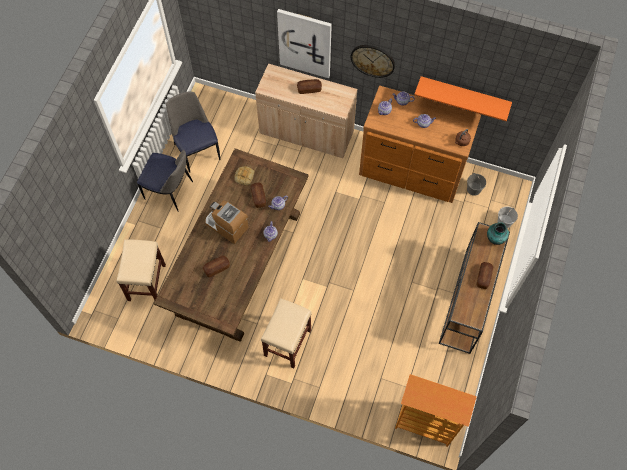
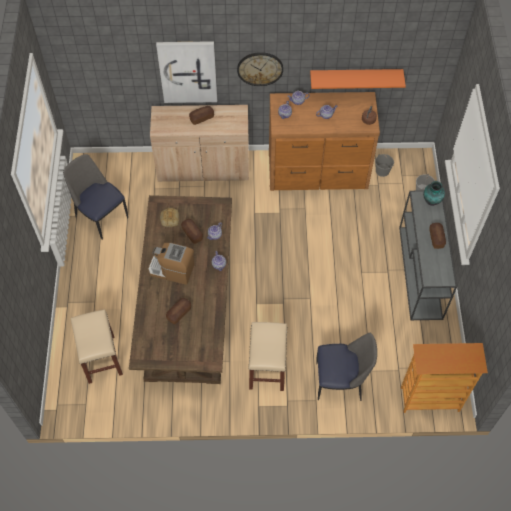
camera: 20 degrees left, 5 degrees down
chair [137,150,193,212] -> chair moved to [316,333,377,401]
brown console table [439,222,510,354] -> grey console table [399,190,457,320]

